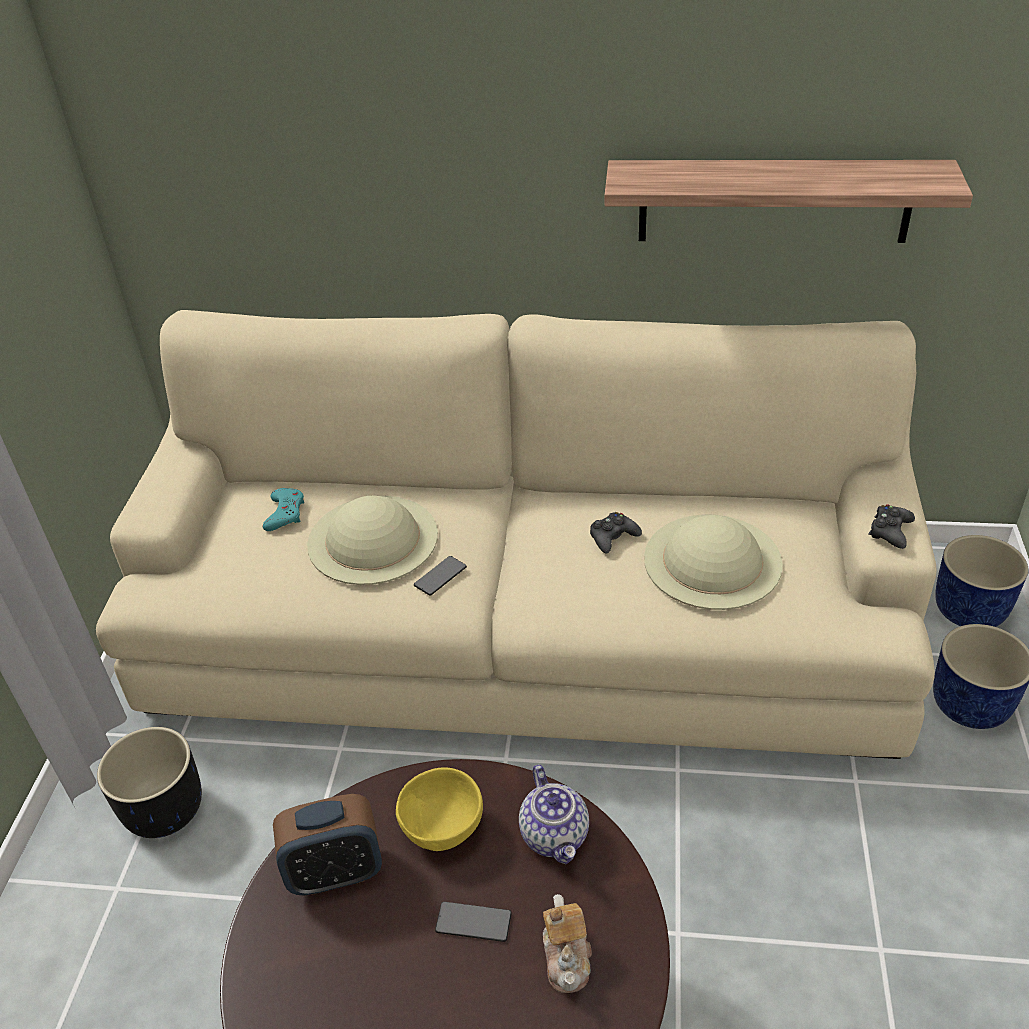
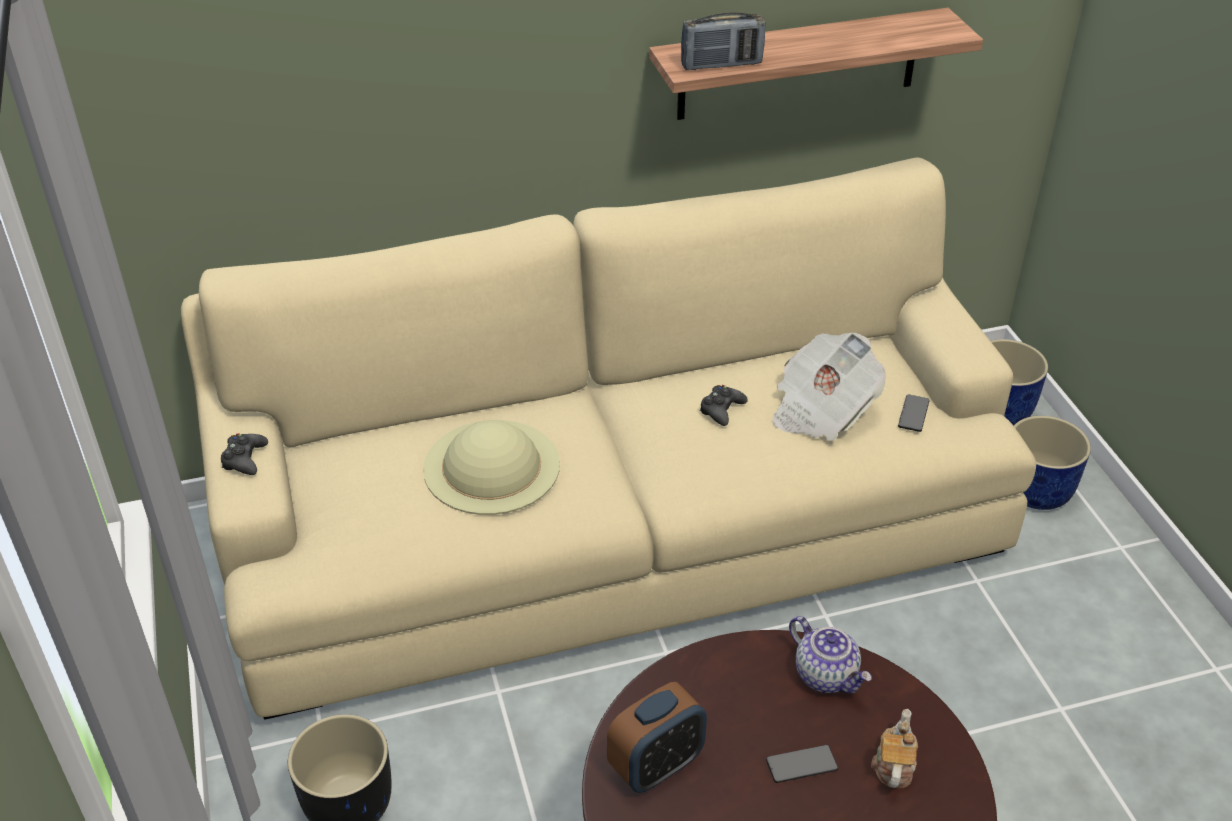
camera: 25 degrees left, 0 degrees up
turquoise game controller [263,488,304,531] -> none
yellow bowl [396,768,483,851] -> none
phone [414,556,467,596] -> phone moved to [898,394,930,432]
teapot [543,894,592,993] -> teapot turned 135 degrees counterclockwise [871,709,918,789]
beige hat [644,515,783,610] -> newspaper [772,333,886,441]
black game controller [868,504,915,549] -> black game controller moved to [221,433,268,475]
none -> radio [681,12,766,70]

